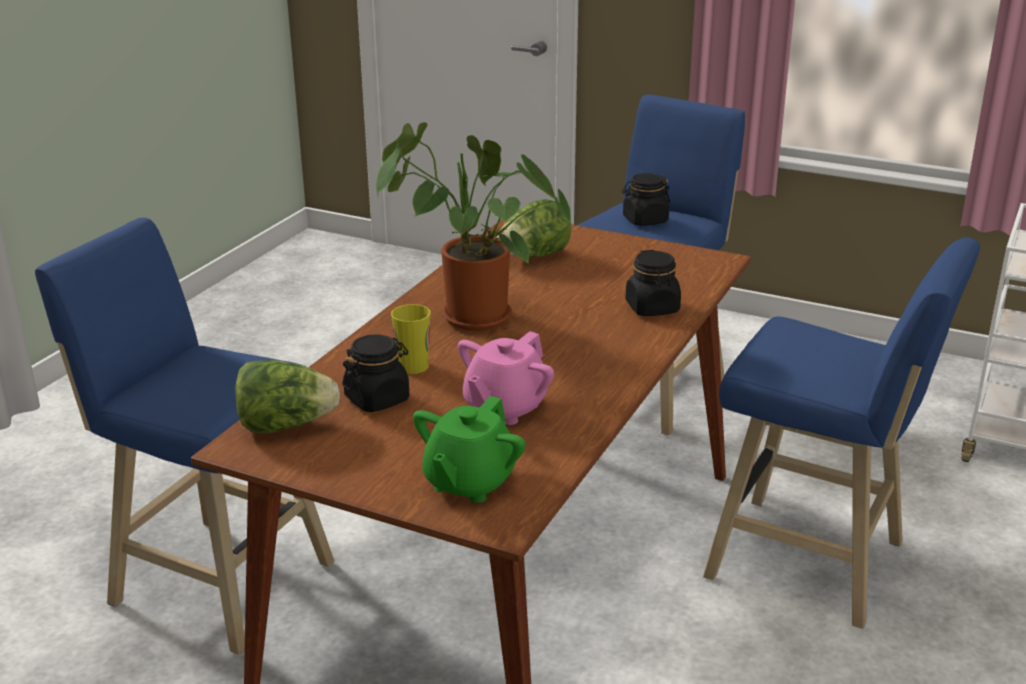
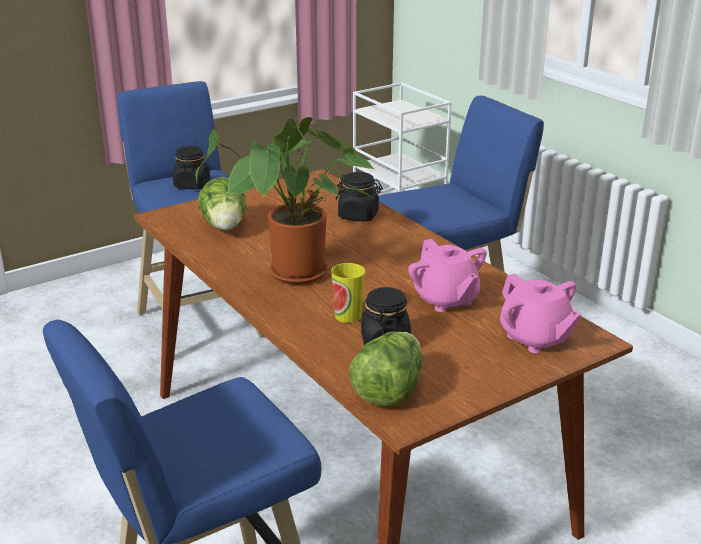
camera: 60 degrees left, 0 degrees up
green teapot [413,396,525,503] -> pink teapot [500,274,581,353]

